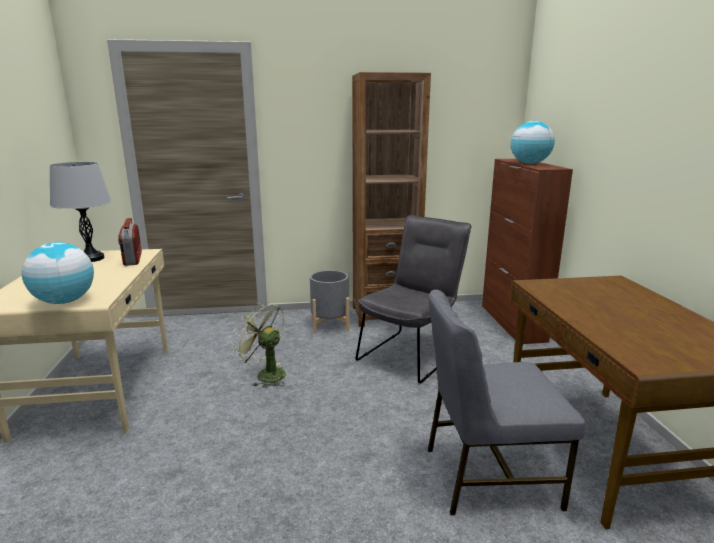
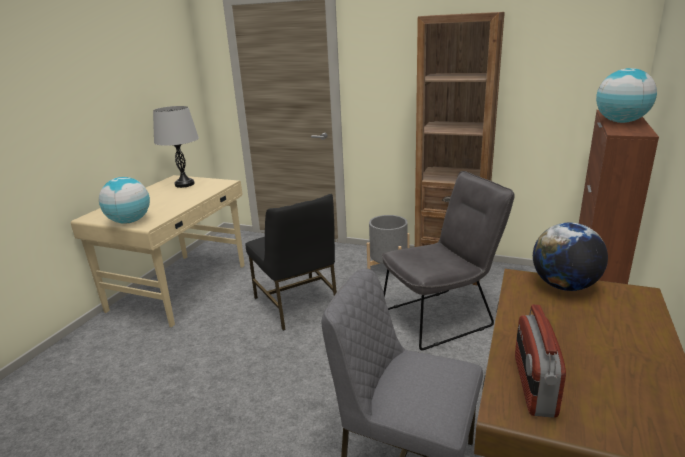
camera: 30 degrees right, 5 degrees up
radio [118,218,142,266] -> radio moved to [515,304,566,418]
green fan [232,302,286,388] -> black chair [245,194,337,331]
none -> globe [533,223,608,291]

